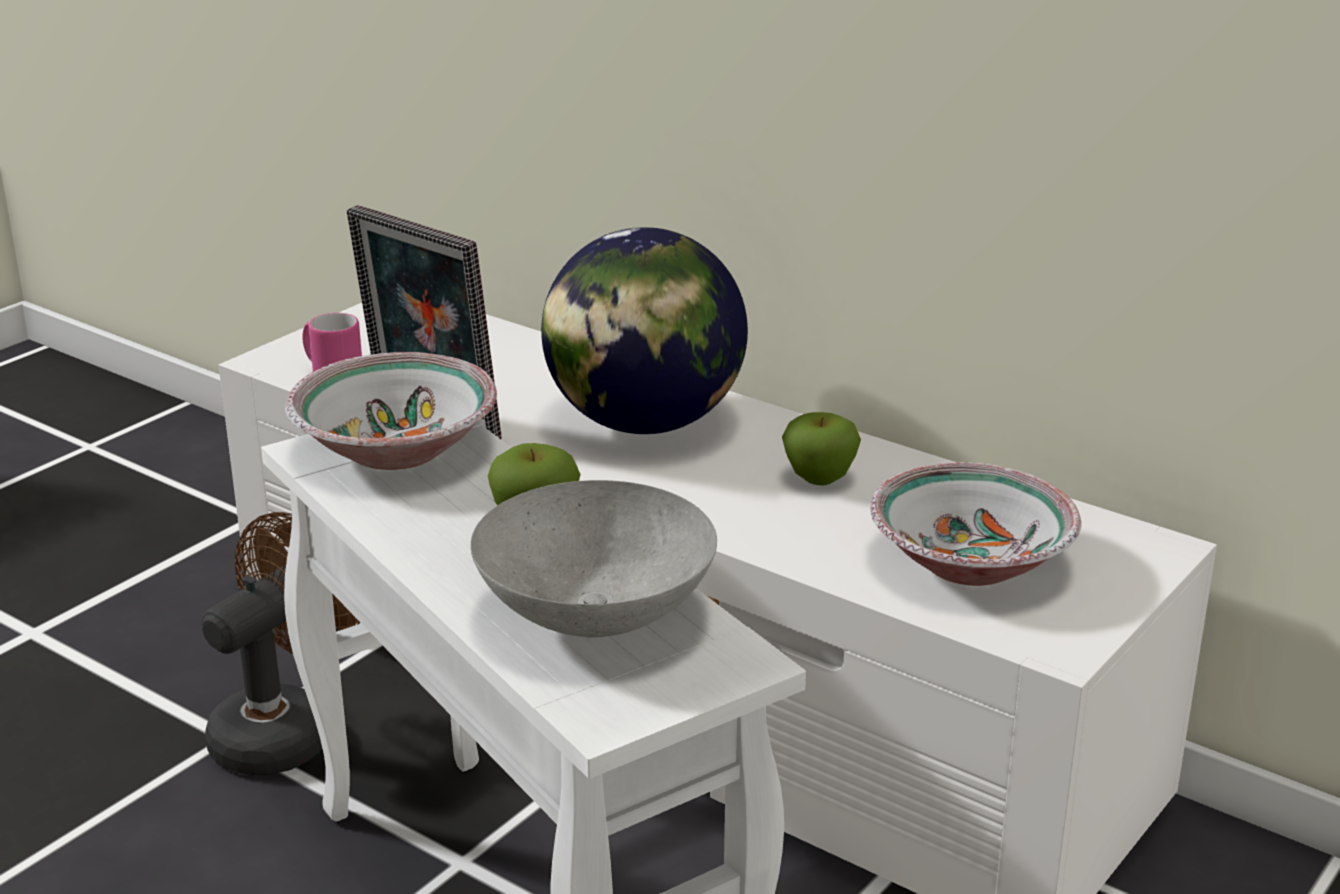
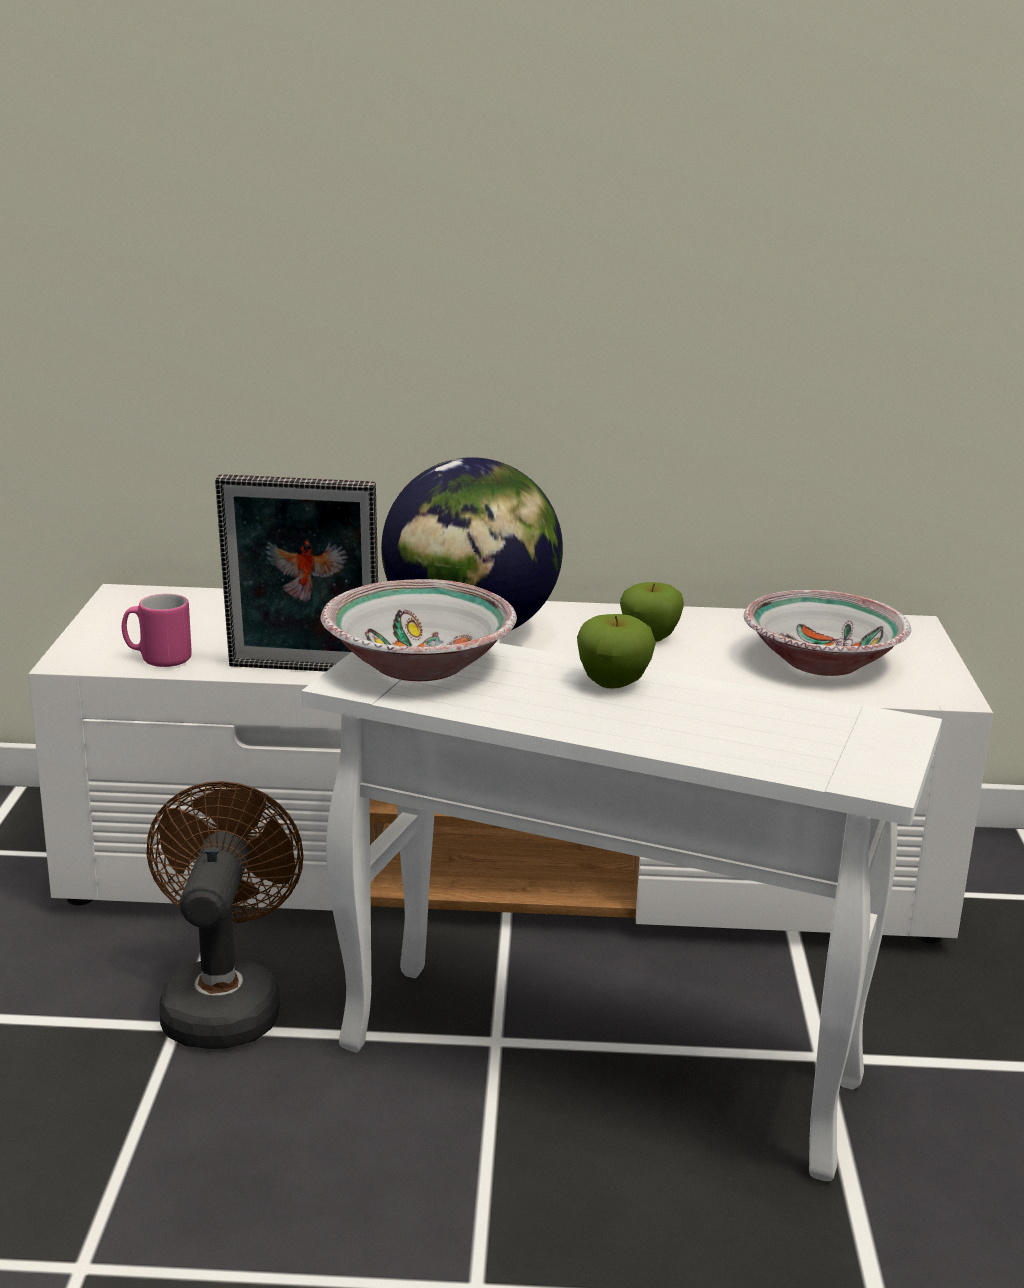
camera: 35 degrees left, 5 degrees down
grey bowl [470,480,717,638] -> none

